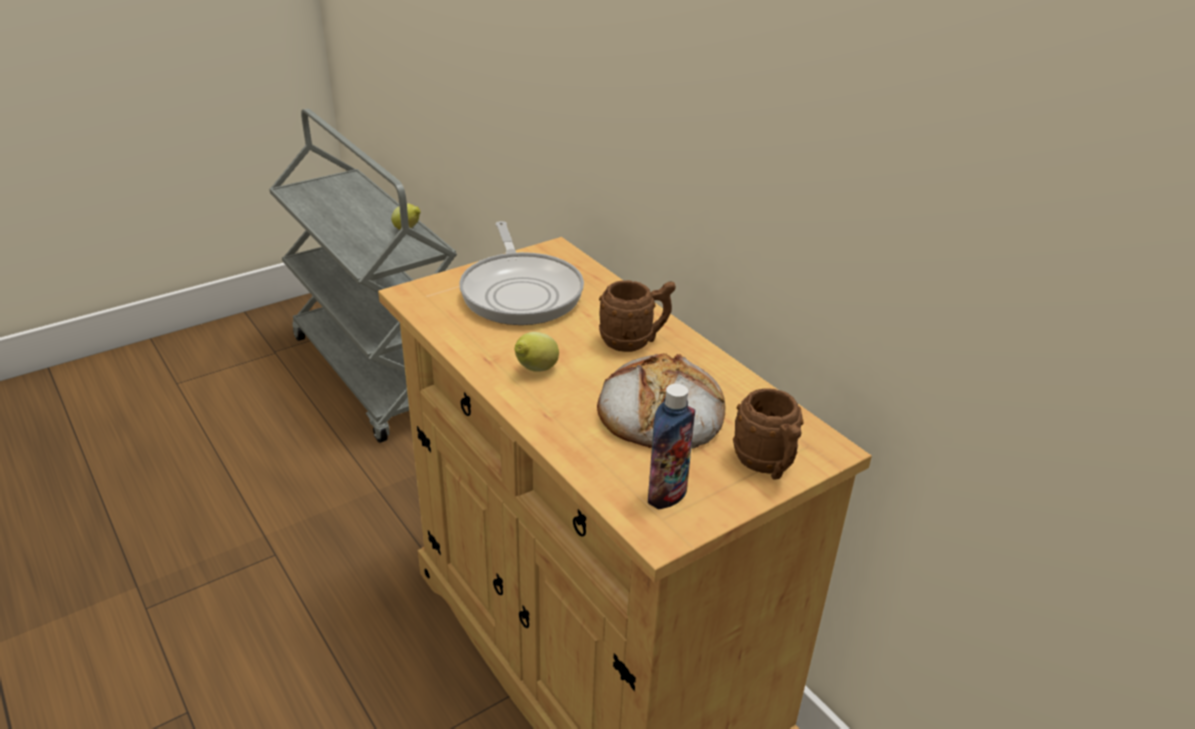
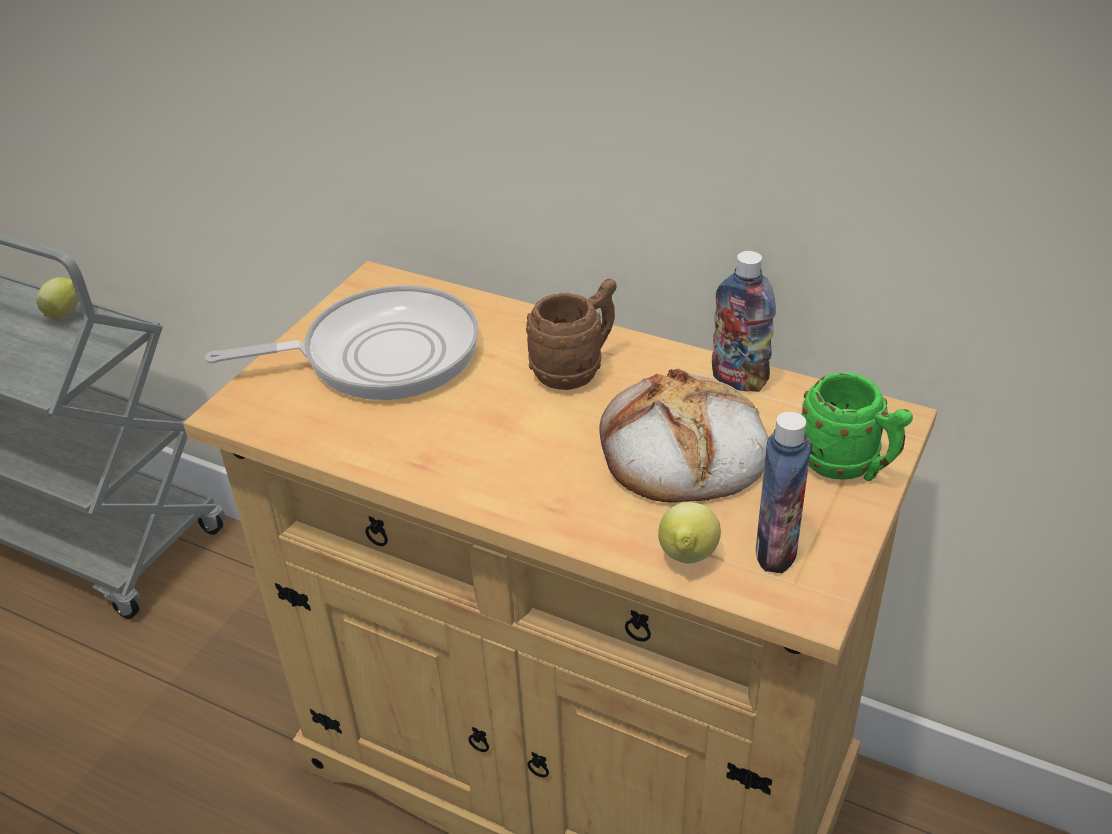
camera: 25 degrees left, 5 degrees up
frying pan [459,221,584,325] -> frying pan turned 60 degrees counterclockwise [205,285,479,400]
lemon [515,332,559,372] -> lemon moved to [658,502,721,564]
brown mug [733,388,803,479] -> green mug [802,372,913,481]
none -> bottle [712,251,776,392]

